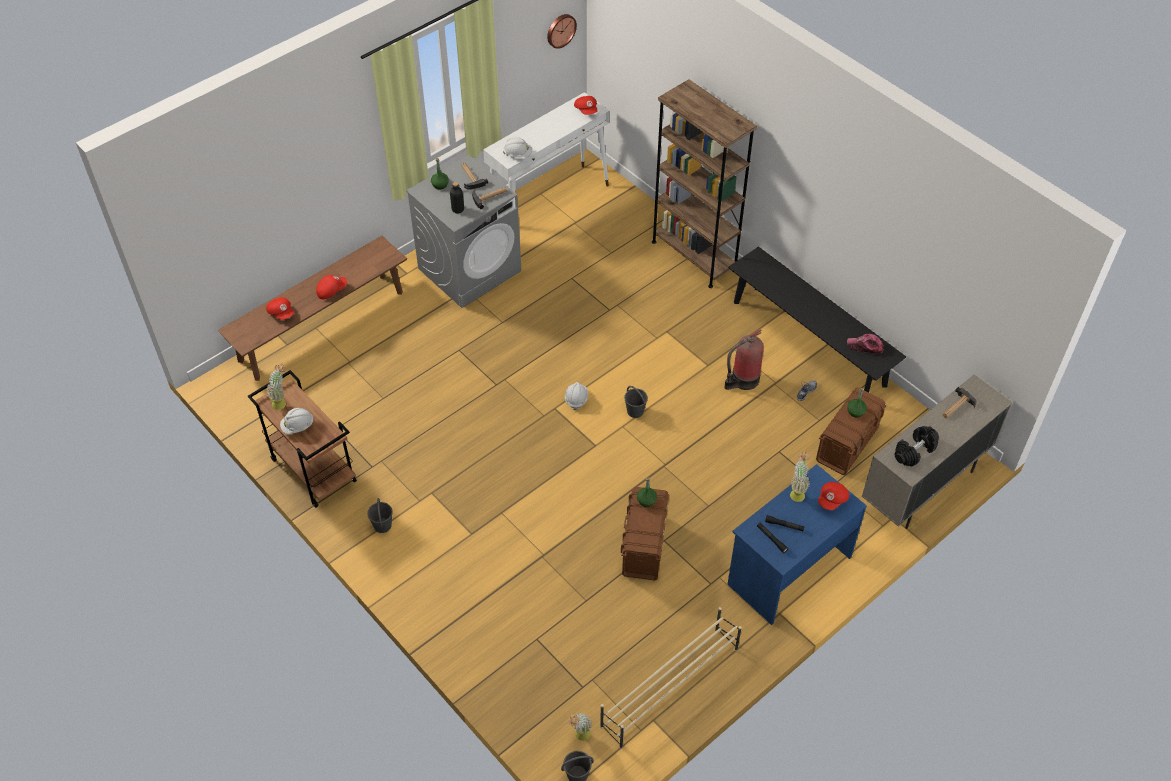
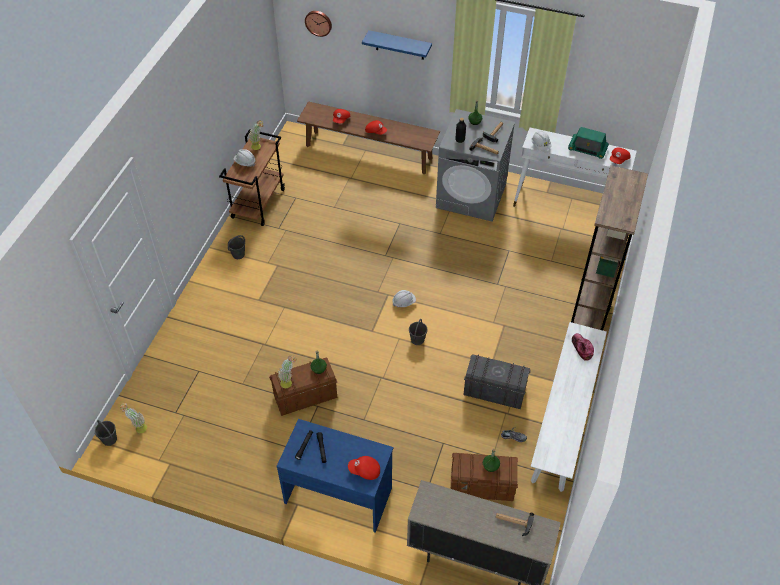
camera: 60 degrees right, 0 degrees up
wall clock [547,14,577,49] -> wall clock moved to [305,11,332,37]
beige shoe rack [600,607,742,749] -> none
fire extinguisher [724,329,764,390] -> grey storage box [463,354,531,409]
black bench [728,246,906,392] -> white bench [531,322,607,492]
potted plant [790,451,811,502] -> potted plant moved to [278,355,297,388]
cap [847,334,884,354] -> cap moved to [572,333,594,361]
black dumbbell [895,426,939,467] -> none
none -> blue shelf [362,30,432,60]
none -> radio [568,127,609,159]

